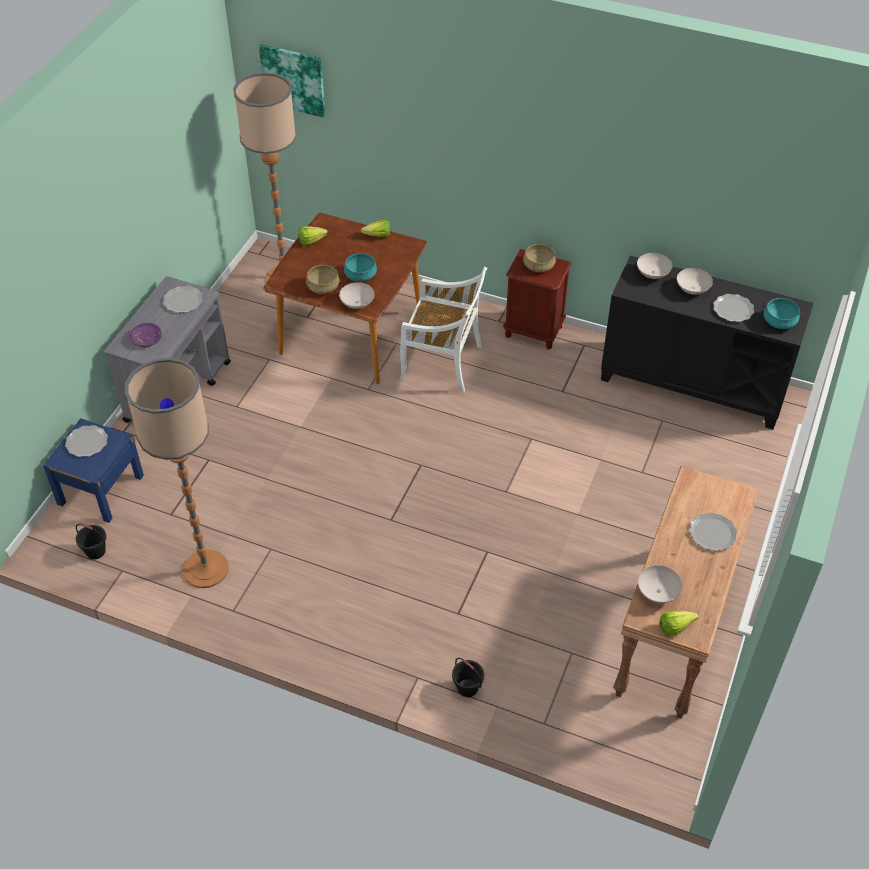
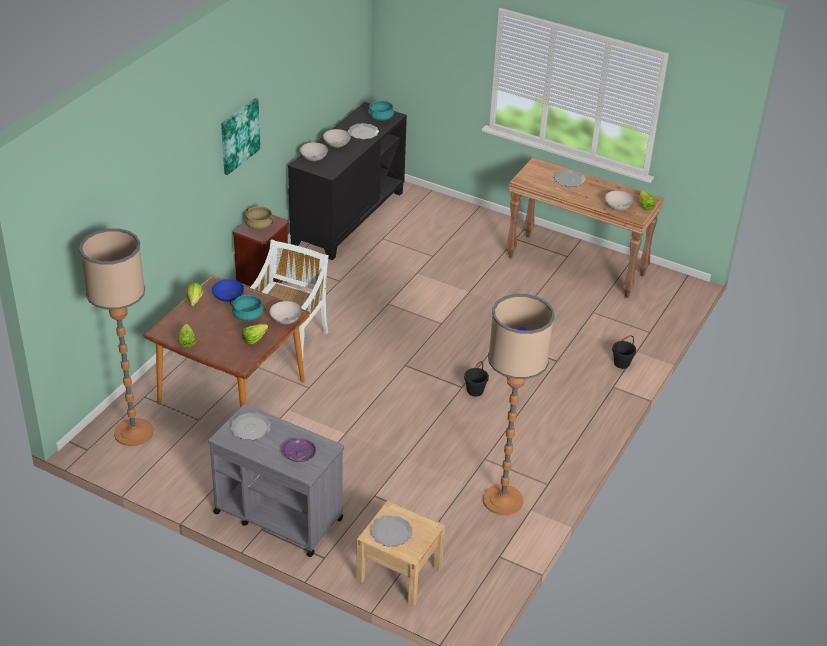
camera: 85 degrees left, 10 degrees down
blue nightstand [43,418,144,523] -> beige nightstand [356,501,445,607]
black bucket [76,524,106,559] -> black bucket moved to [464,361,489,397]
picture [259,44,325,118] -> picture moved to [221,98,260,175]
beige cooking pot [306,265,340,294] -> lettuce [242,324,268,345]
none -> blue bowl [212,279,244,302]

